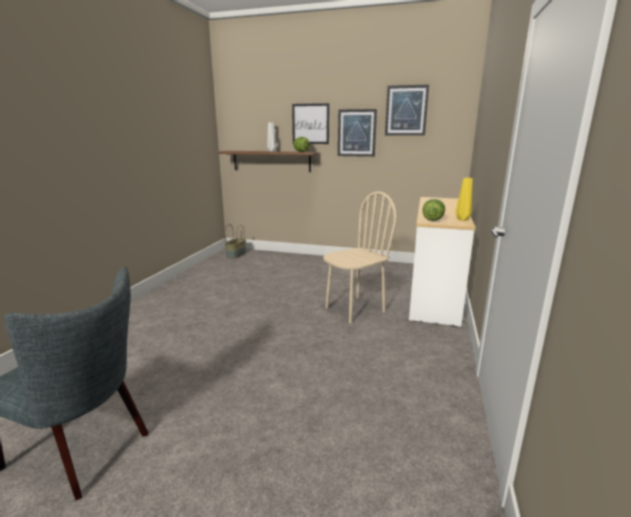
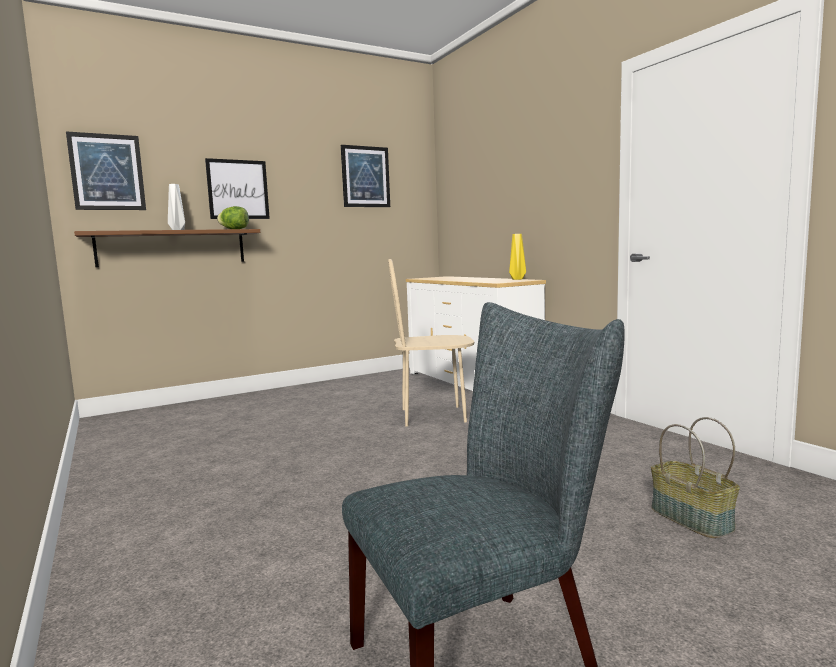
camera: 45 degrees left, 10 degrees down
basket [225,224,246,258] -> basket moved to [651,417,740,538]
beige chair [323,191,397,323] -> beige chair turned 105 degrees counterclockwise [388,259,474,427]
picture [338,109,377,157] -> picture moved to [66,131,146,210]
lettuce [422,199,445,221] -> none

